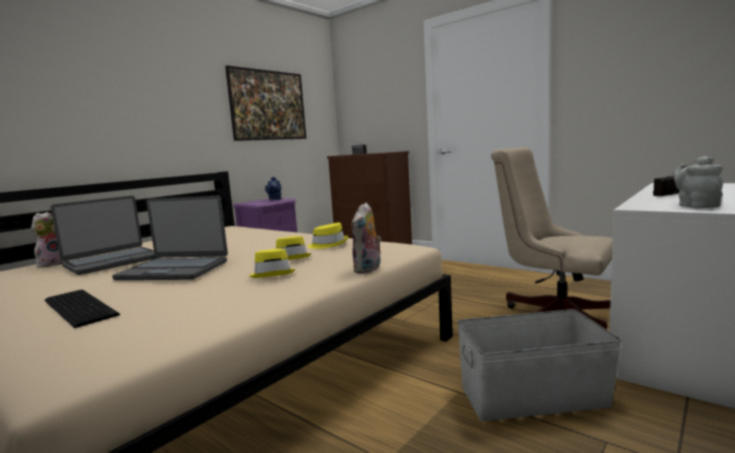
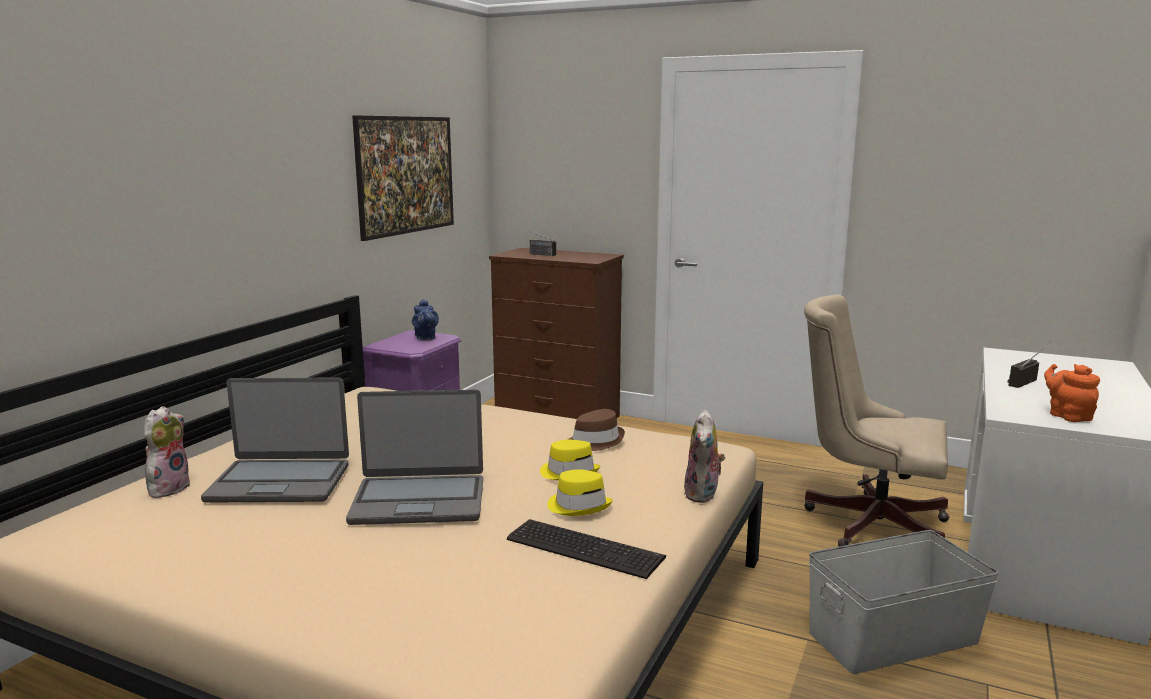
camera: 15 degrees left, 5 degrees up
keyboard [45,290,120,328] -> keyboard moved to [507,519,666,579]
laptop [50,196,157,275] -> laptop turned 60 degrees clockwise [201,378,349,503]
yellow hat [307,223,348,249] -> brown hat [568,409,625,451]
grey teapot [674,156,723,208] -> orange teapot [1044,364,1100,422]

